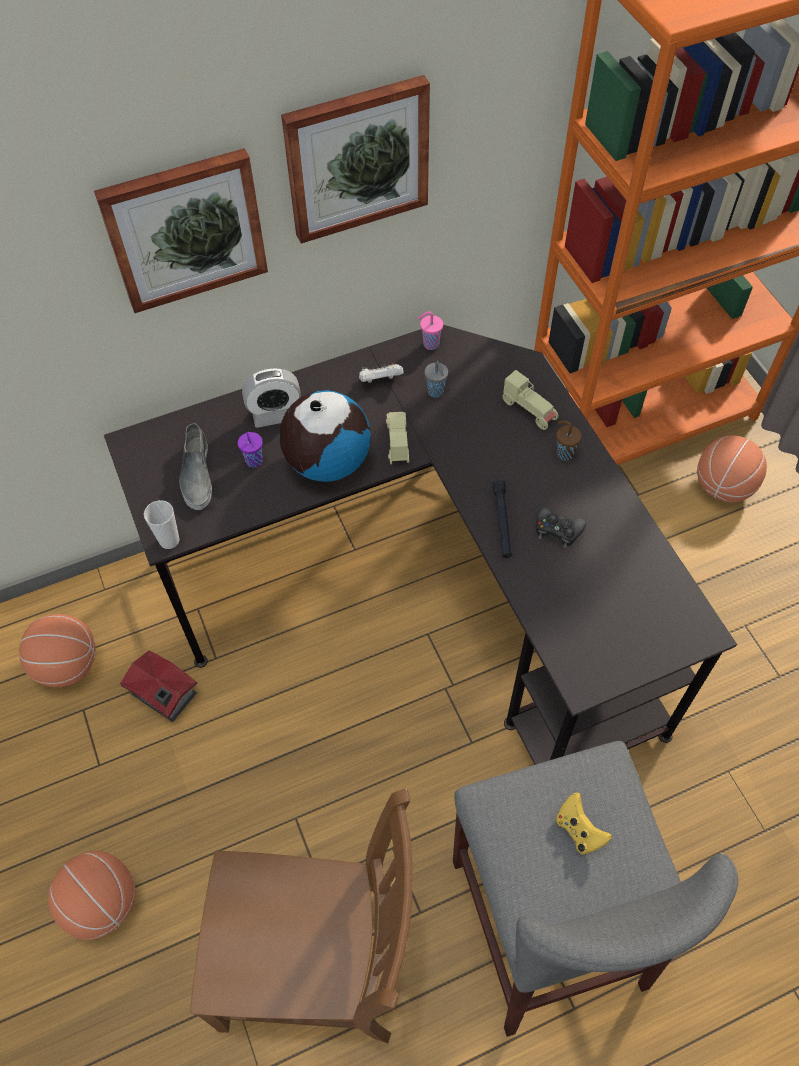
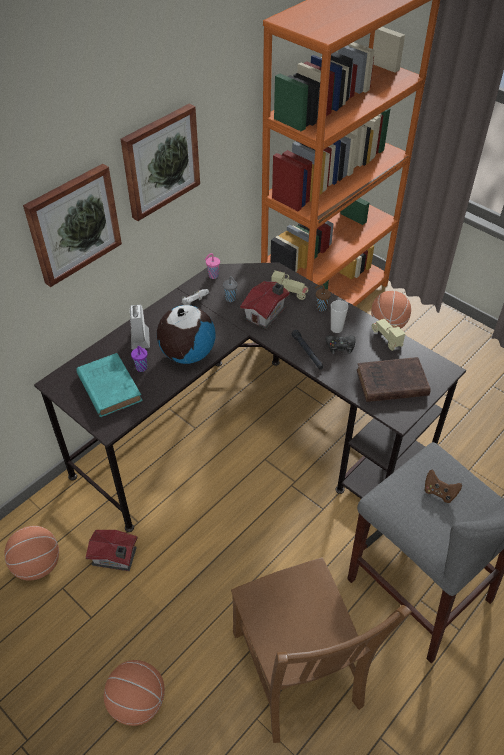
camera: 25 degrees left, 10 degrees down
cup [144,500,180,549] -> cup moved to [331,300,348,333]
grey shoe [179,424,212,510] -> turquoise book [76,353,142,417]
brown chair [190,789,413,1044] -> brown chair turned 90 degrees clockwise [231,558,412,743]
alarm clock [242,368,301,428] -> alarm clock turned 120 degrees clockwise [130,305,150,350]
beige toy car [386,412,409,464] -> beige toy car moved to [372,319,405,351]
yellow game controller [556,793,612,855] -> brown game controller [424,470,462,503]
none -> toy house [240,281,290,330]
none -> brown book [357,357,431,402]

